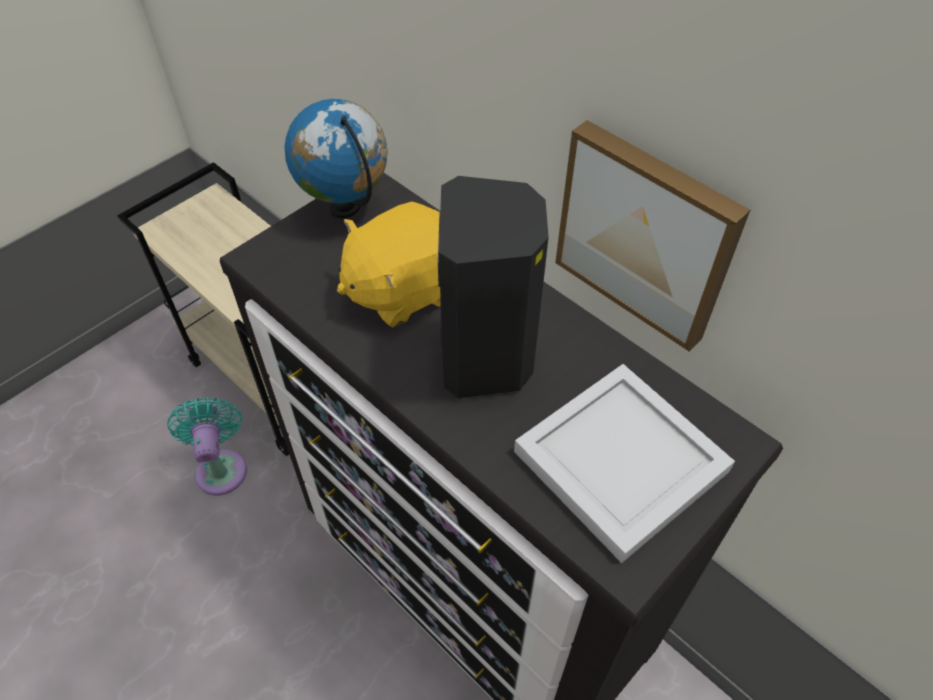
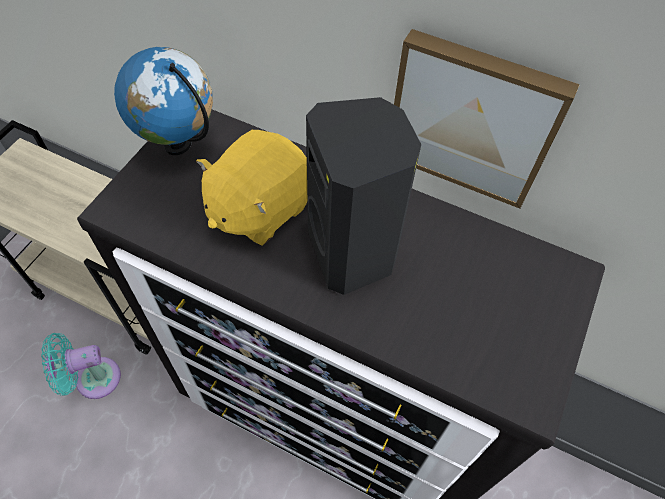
camera: 20 degrees left, 5 degrees up
turquoise fan [167,397,247,495] -> turquoise fan turned 75 degrees counterclockwise [41,333,121,399]
white tray [514,364,735,563] -> none

